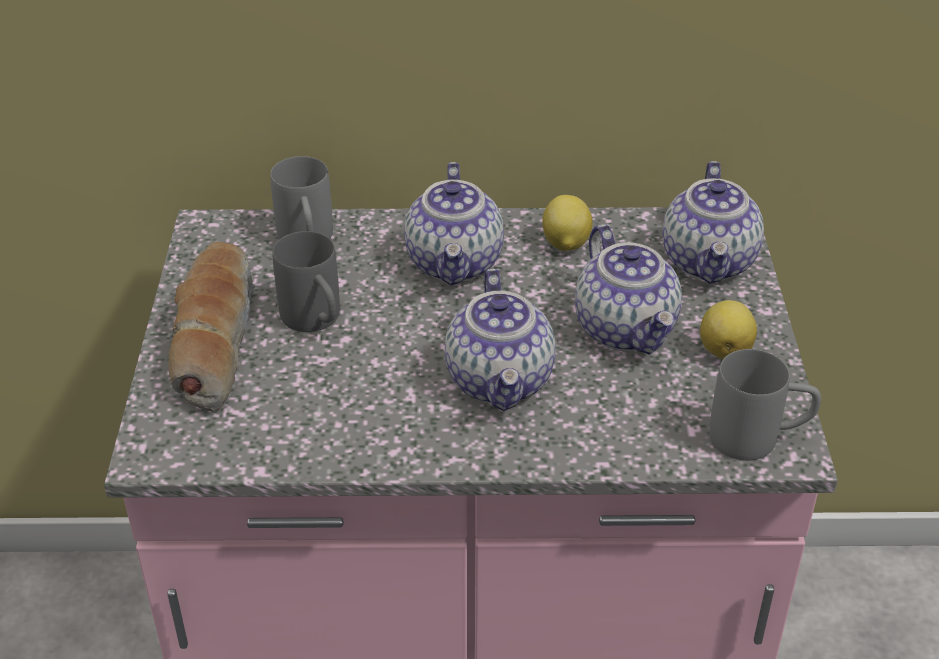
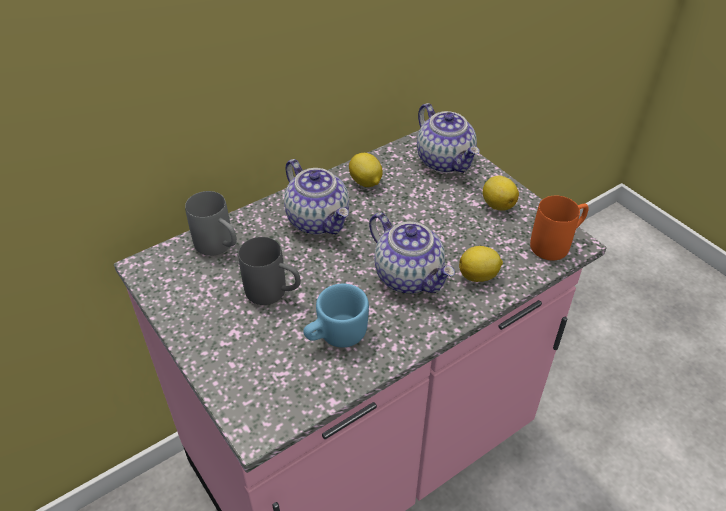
camera: 35 degrees left, 5 degrees up
bread [169,242,254,412] -> none
teapot [575,224,682,354] -> none
grey mug [709,349,821,461] -> orange mug [530,196,589,261]
none -> blue mug [303,284,369,348]
none -> lemon [459,246,503,282]

